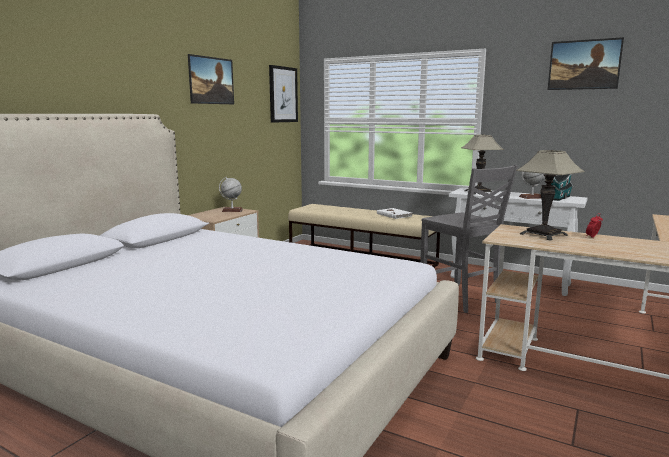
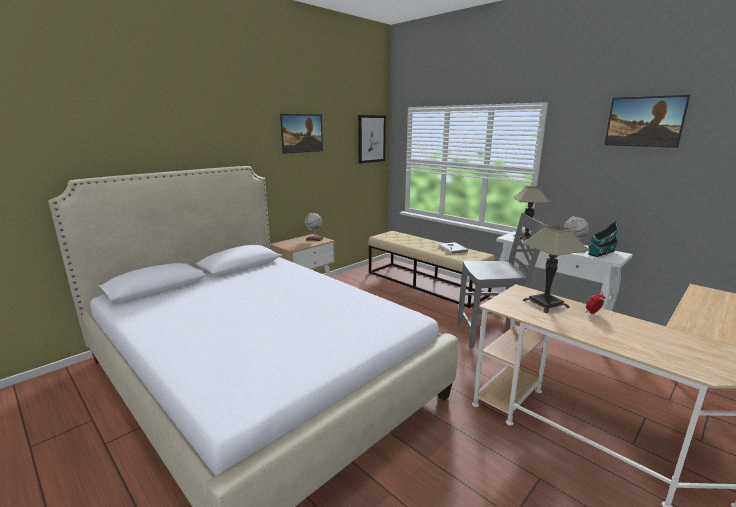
camera: 15 degrees right, 5 degrees up
grey chair [420,165,518,313] -> grey chair turned 75 degrees counterclockwise [457,213,548,348]

